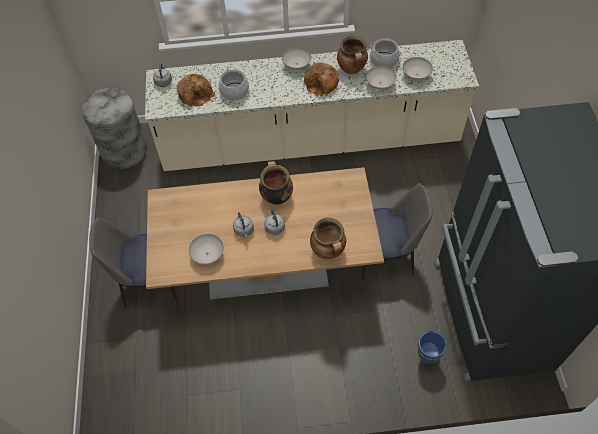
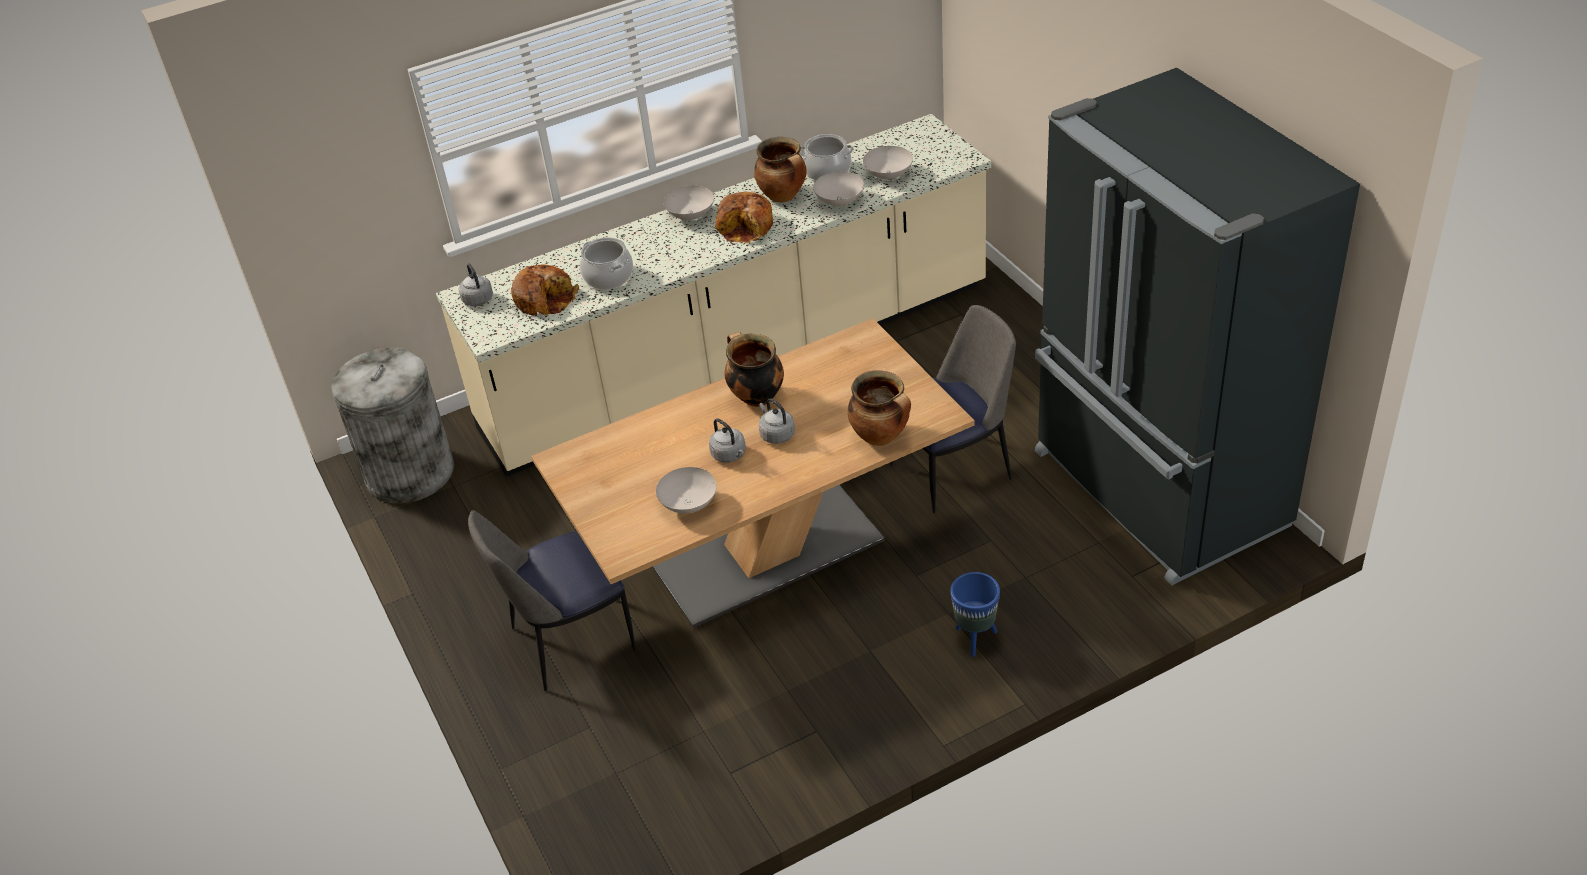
camera: 20 degrees left, 15 degrees down
blue planter [418,331,447,370] -> blue planter moved to [950,572,1000,657]

